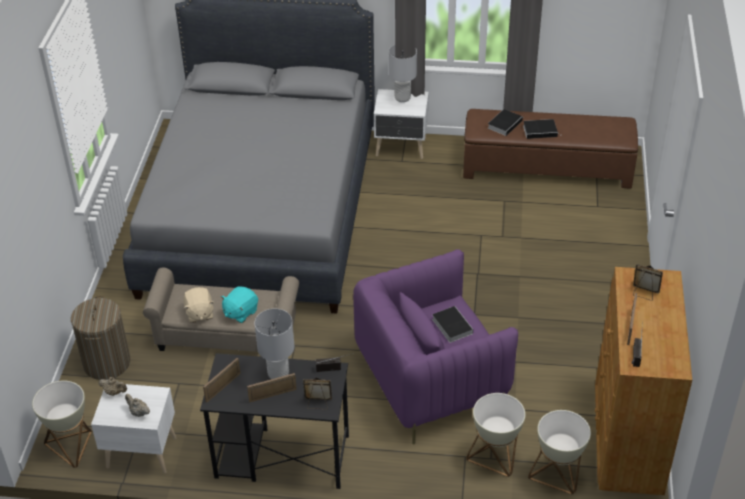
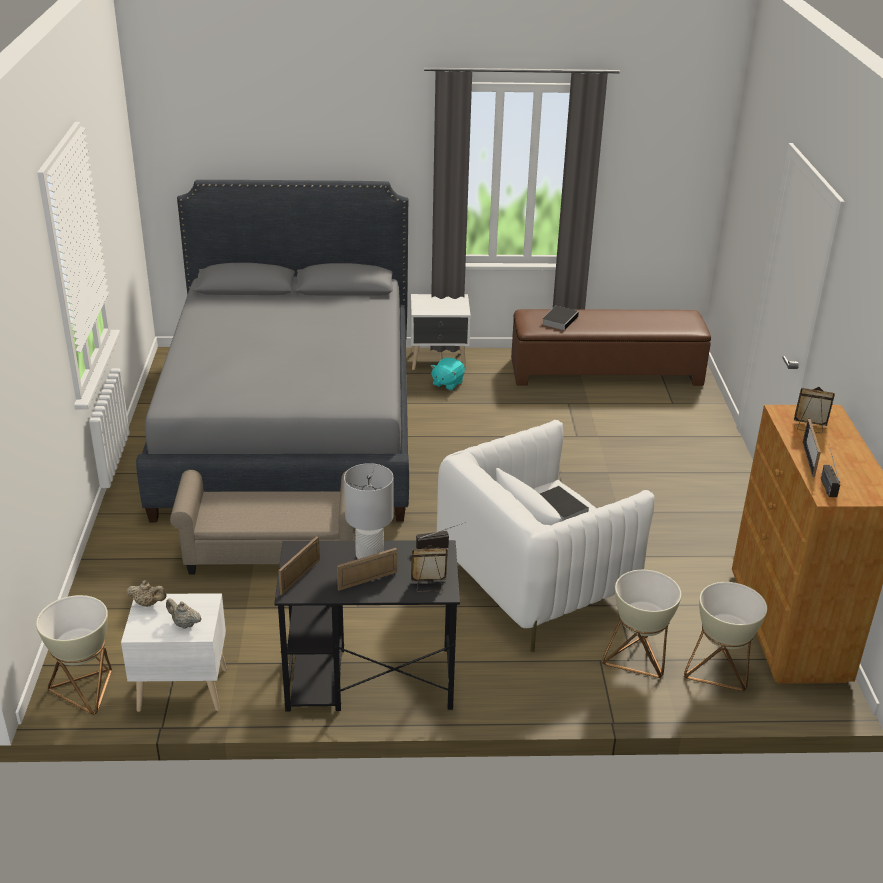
camera: 10 degrees left, 10 degrees down
laundry basket [71,296,130,380] -> none
beige plush toy [183,287,214,323] -> none
turquoise plush toy [221,286,258,323] -> turquoise plush toy moved to [431,358,465,391]
purple armchair [353,249,518,444] -> white armchair [437,420,655,652]
grey table lamp [389,45,417,102] -> none
book [523,119,563,139] -> none

